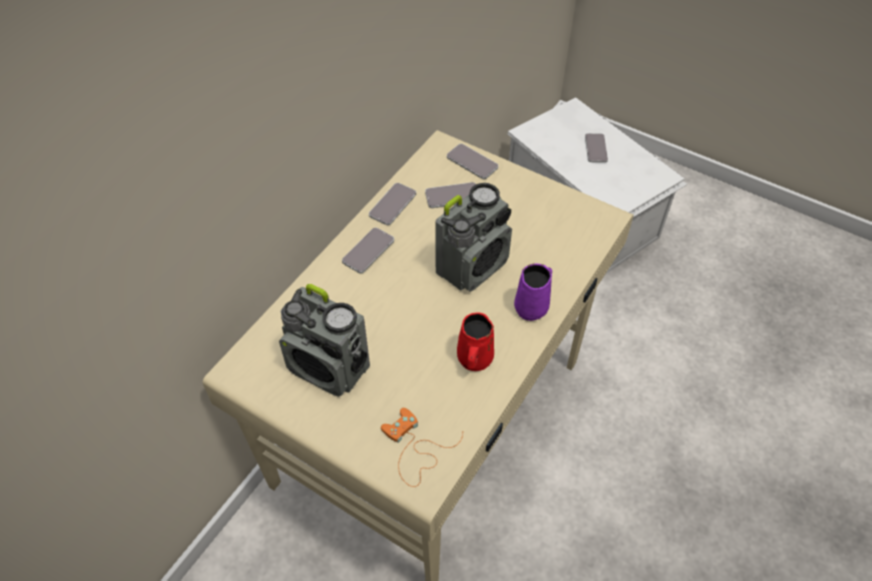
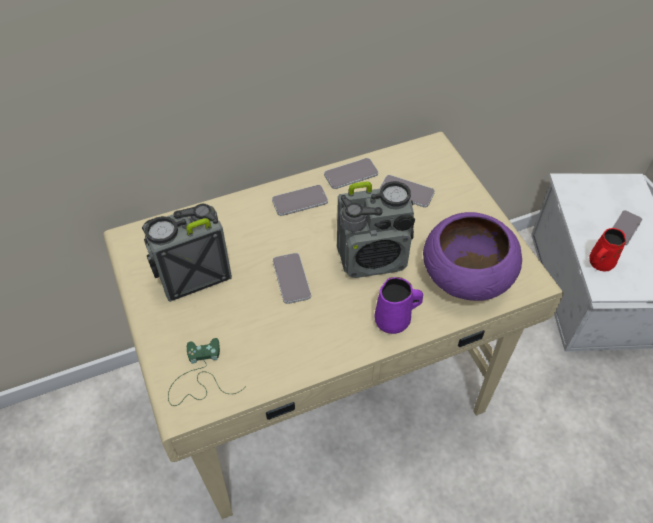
camera: 35 degrees right, 0 degrees up
radio [279,284,370,397] -> radio turned 90 degrees clockwise [142,204,232,302]
orange game controller [381,408,463,487] -> green game controller [168,338,246,406]
phone [447,144,498,179] -> phone moved to [273,253,311,304]
red mug [457,312,494,371] -> red mug moved to [589,228,626,272]
none -> purple bowl [423,212,522,301]

